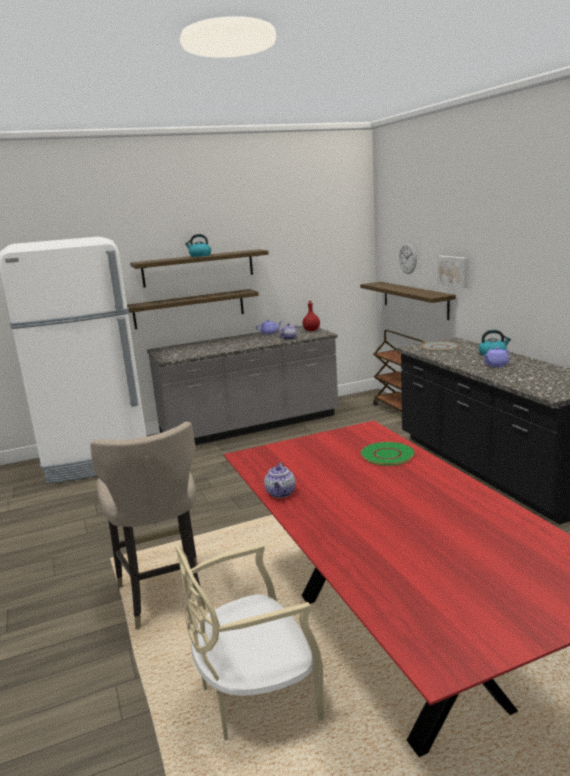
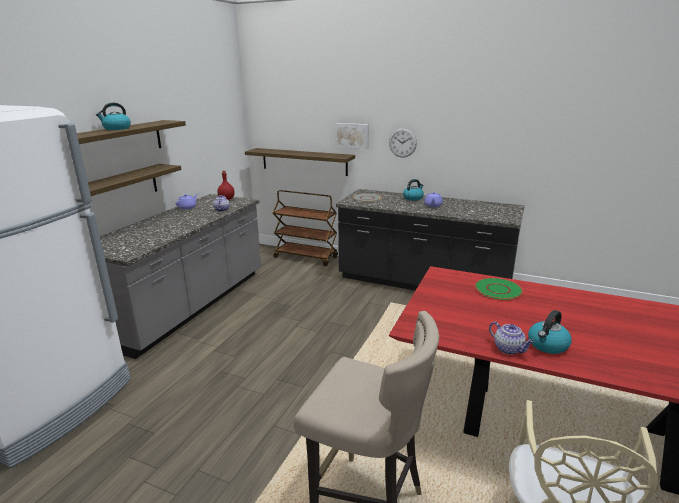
camera: 45 degrees left, 5 degrees up
wall clock [399,243,417,274] -> wall clock moved to [389,128,417,158]
none -> kettle [528,310,572,354]

